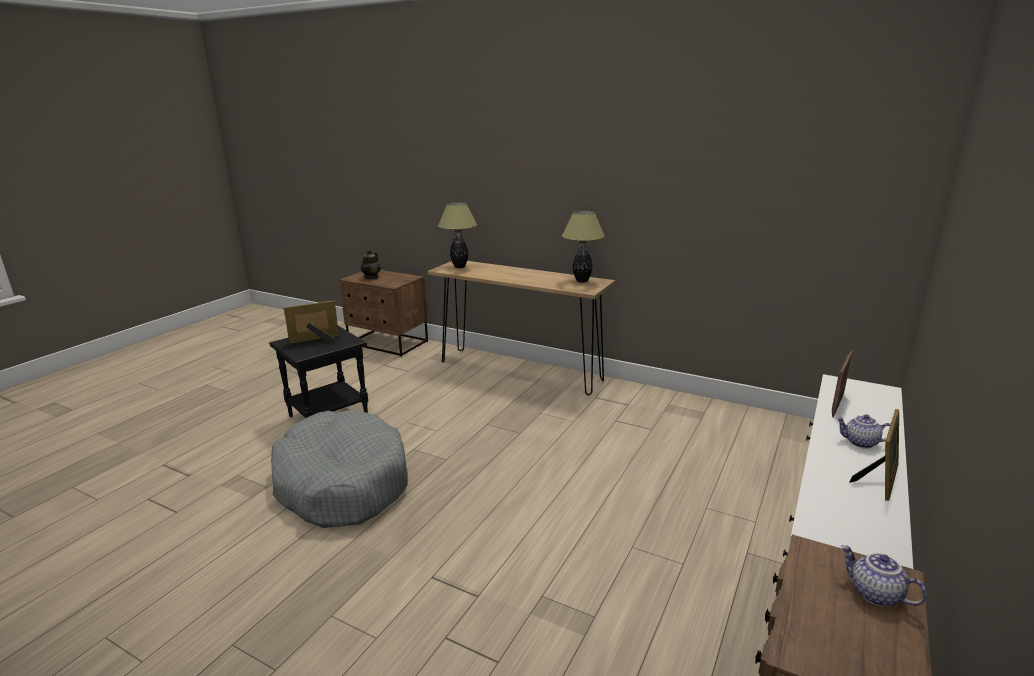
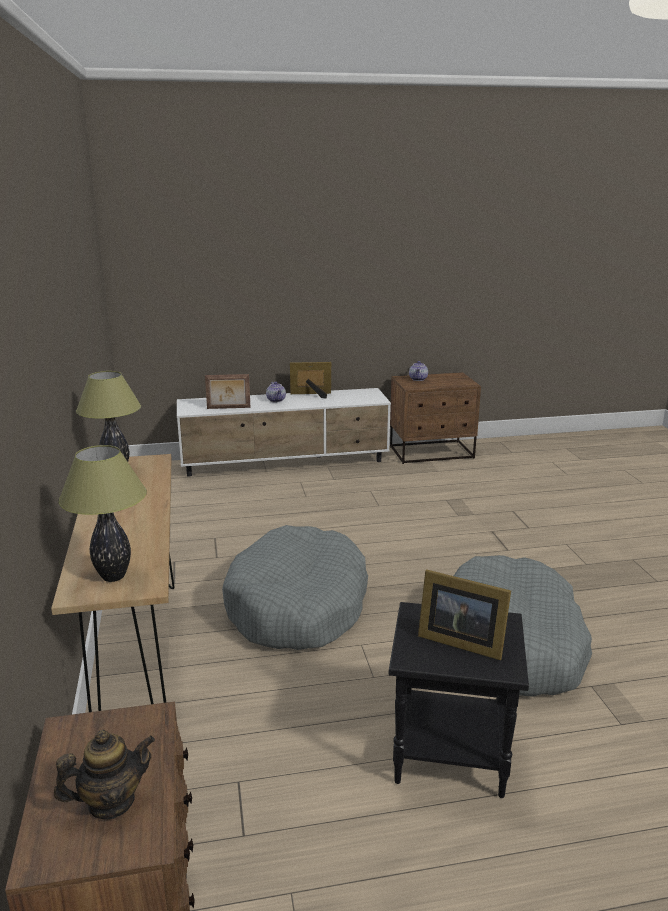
camera: 130 degrees left, 0 degrees up
none -> grey dog bed [222,525,368,650]

